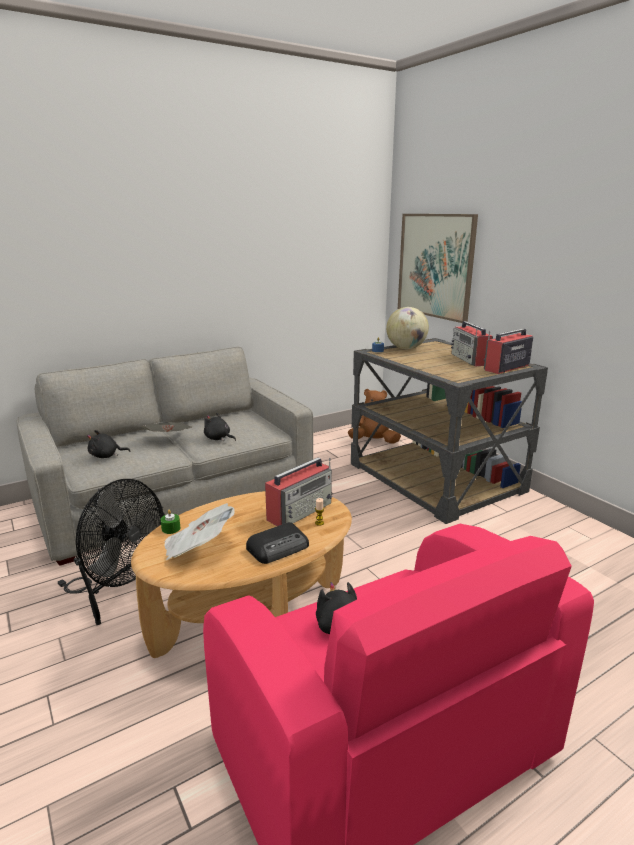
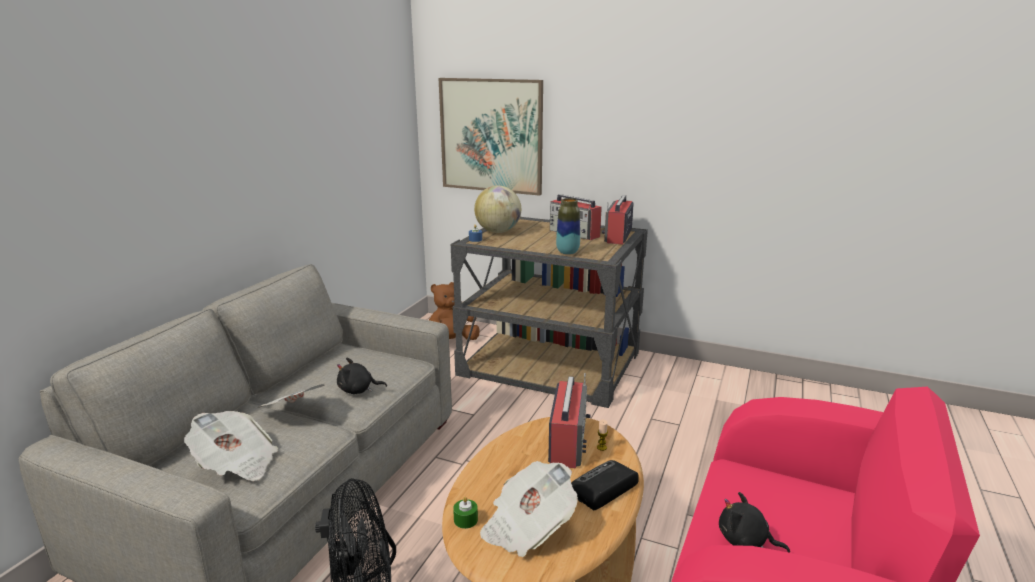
camera: 35 degrees left, 0 degrees up
black plush toy [87,430,130,458] -> newspaper [184,411,278,481]
radio [246,522,309,564] -> radio turned 150 degrees counterclockwise [571,460,639,510]
none -> vase [556,198,580,255]

